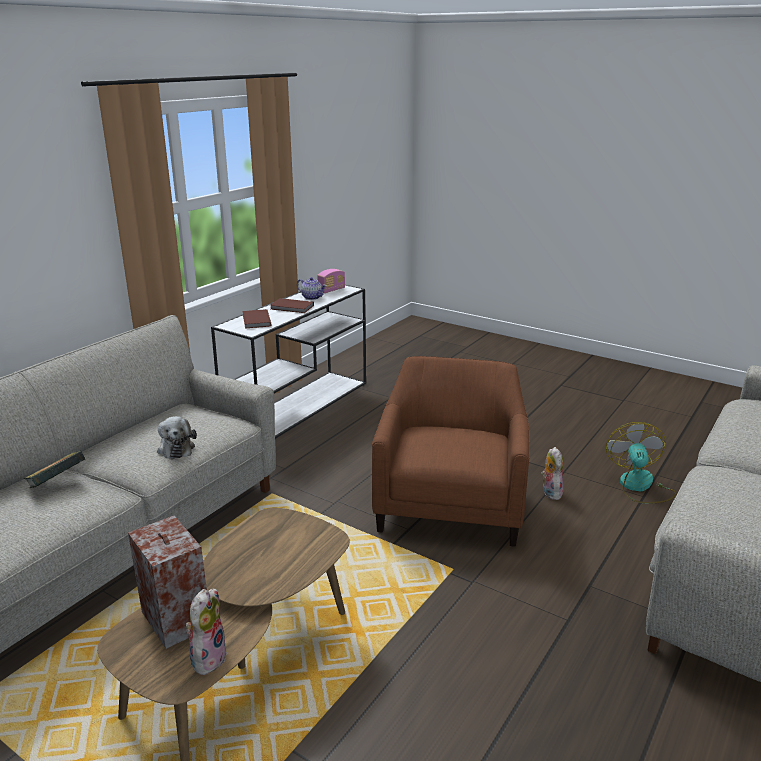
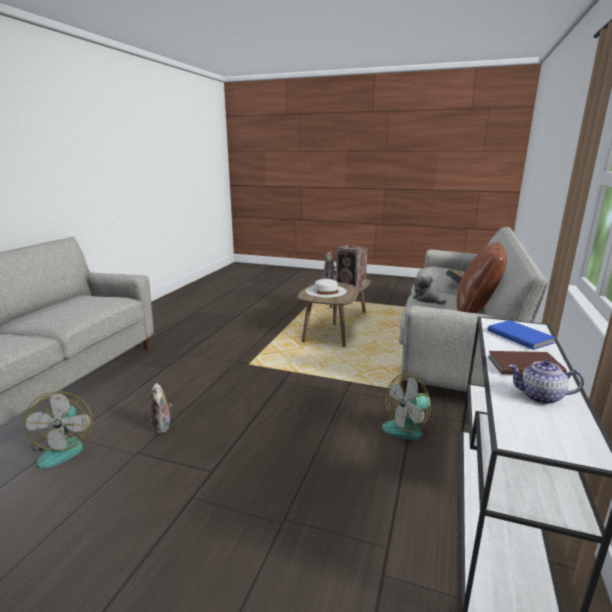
camera: 165 degrees right, 5 degrees down
brown book [243,309,272,328] -> blue book [487,320,556,350]
radio [317,269,345,293] -> none
brown armchair [372,356,530,547] -> none
none -> white hat [305,279,347,298]
none -> fan [382,373,439,440]
none -> brown pillow [457,242,507,313]

